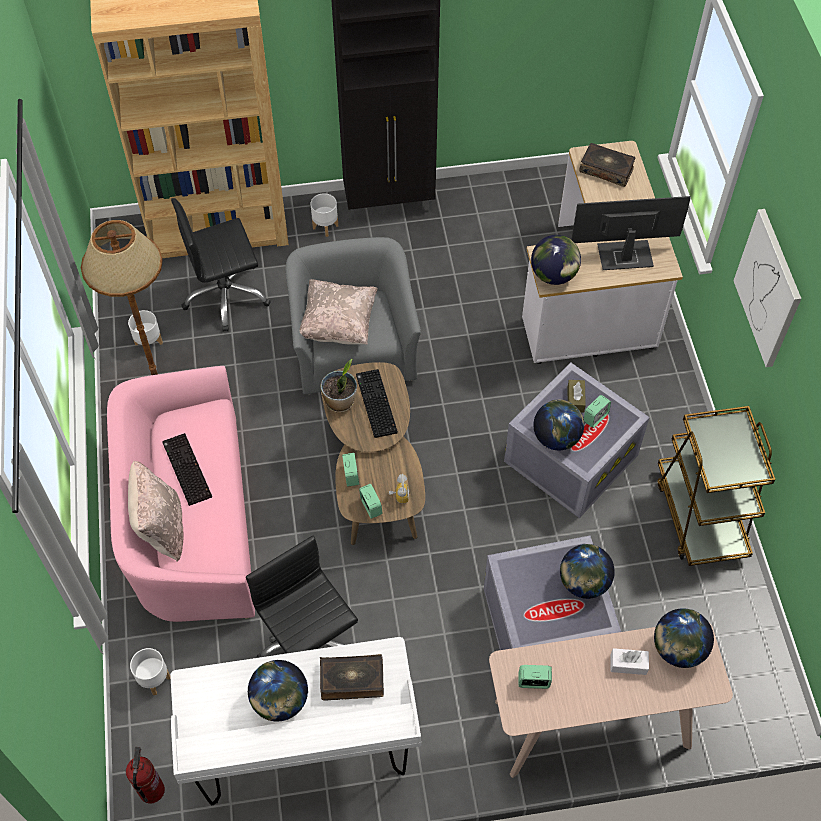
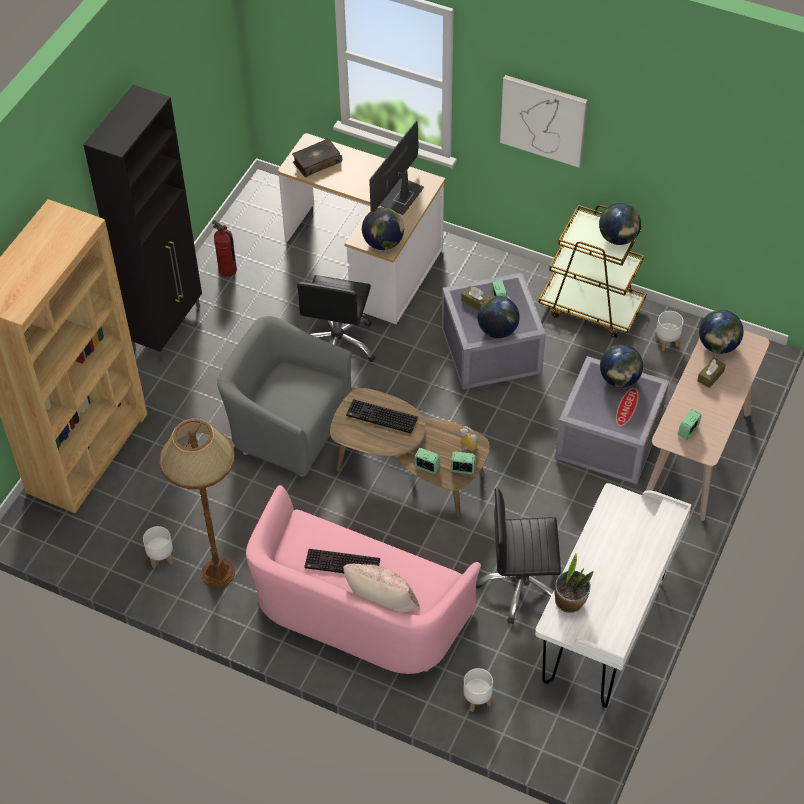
camera: 55 degrees left, 5 degrees down
fire extinguisher [126,747,165,804] -> fire extinguisher moved to [212,220,237,277]
black office chair [171,198,271,331] -> black office chair moved to [297,275,375,362]
globe [248,660,308,722] -> globe moved to [599,203,641,245]
beige pillow [300,279,378,345] -> none
white planter [310,193,338,237] -> white planter moved to [655,311,683,351]
potted plant [320,359,357,413] -> potted plant moved to [554,554,594,613]
book [320,654,384,701] -> none
white tissue box [611,648,649,675] -> brown tissue box [697,358,726,388]

